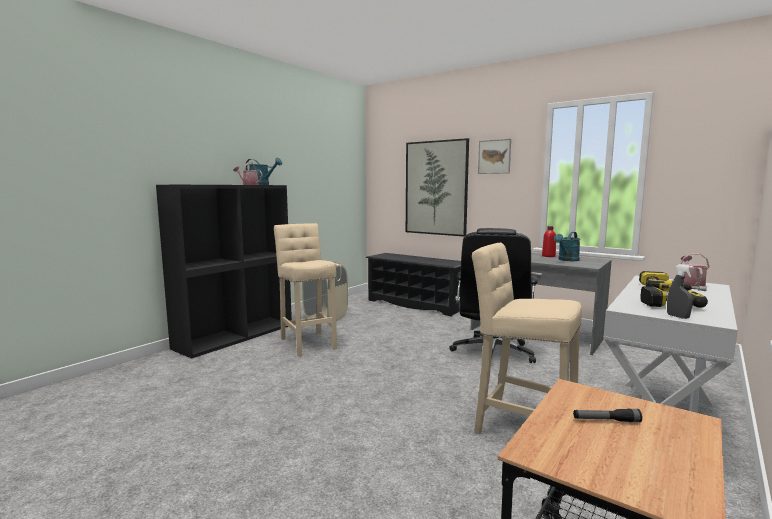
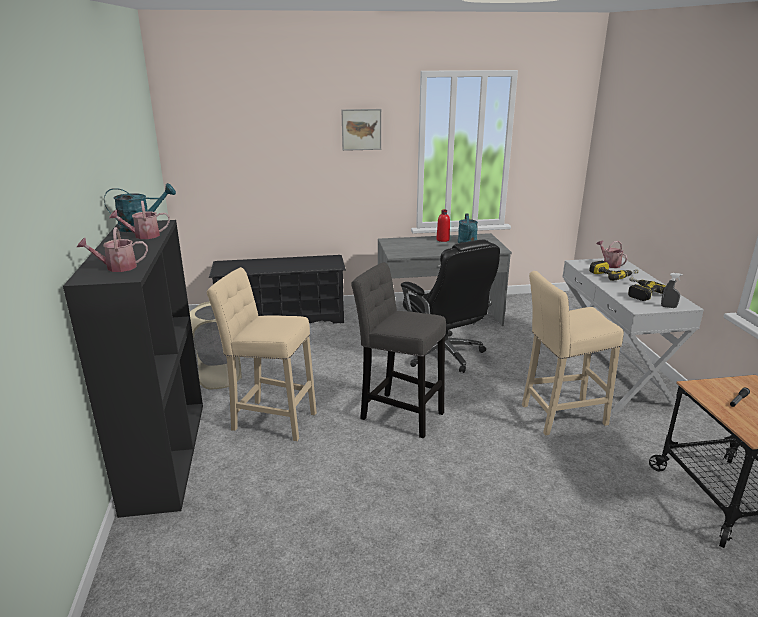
camera: 45 degrees left, 15 degrees up
picture [406,138,469,237] -> none
none -> watering can [77,227,148,272]
none -> grey stool [351,262,446,438]

